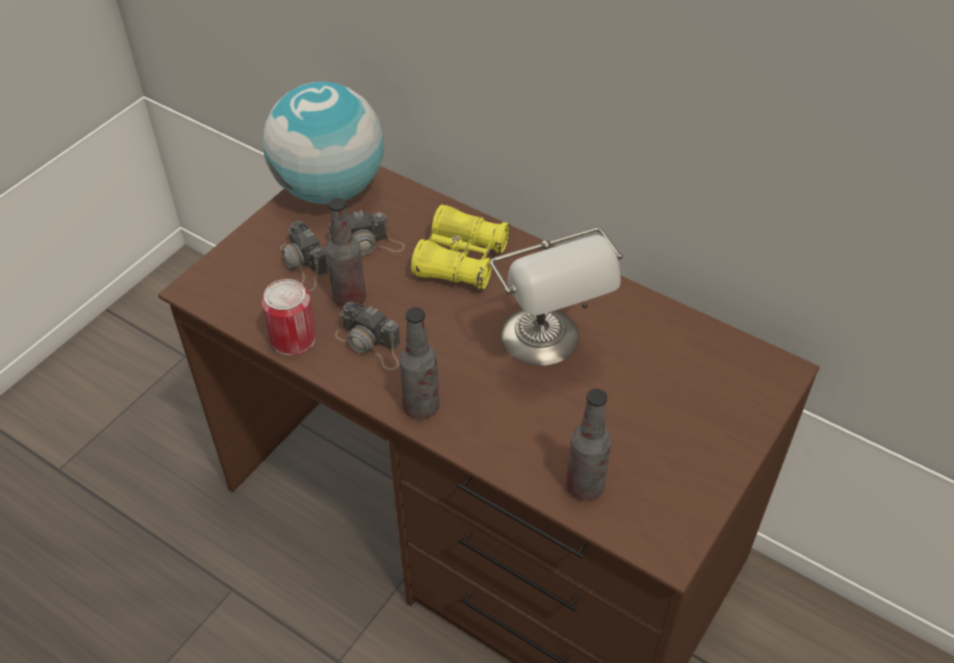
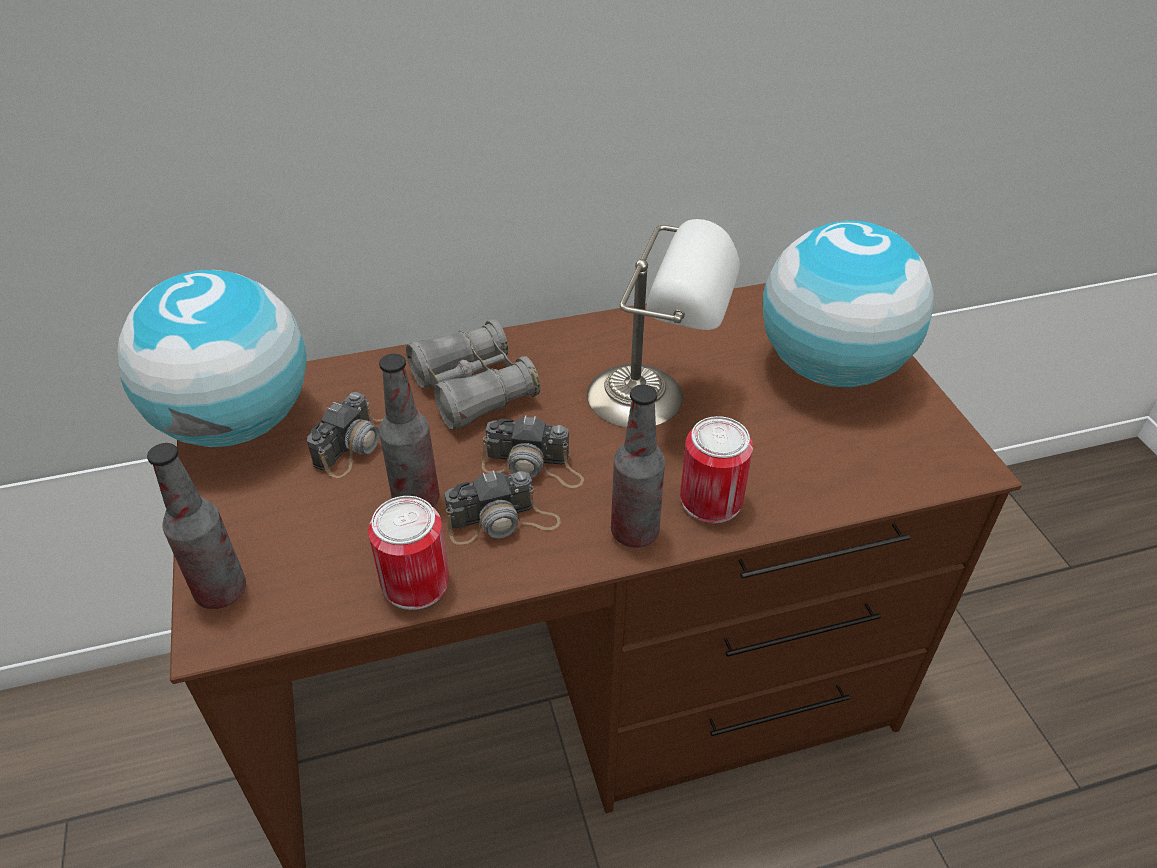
camera: 50 degrees left, 5 degrees down
camera [280,221,328,292] -> camera moved to [482,415,584,488]
yellow binoculars [411,205,510,290] -> grey binoculars [406,319,541,430]
bottle [566,389,611,501] -> bottle moved to [147,443,246,609]
none -> can [680,416,753,523]
none -> globe [762,221,934,387]

